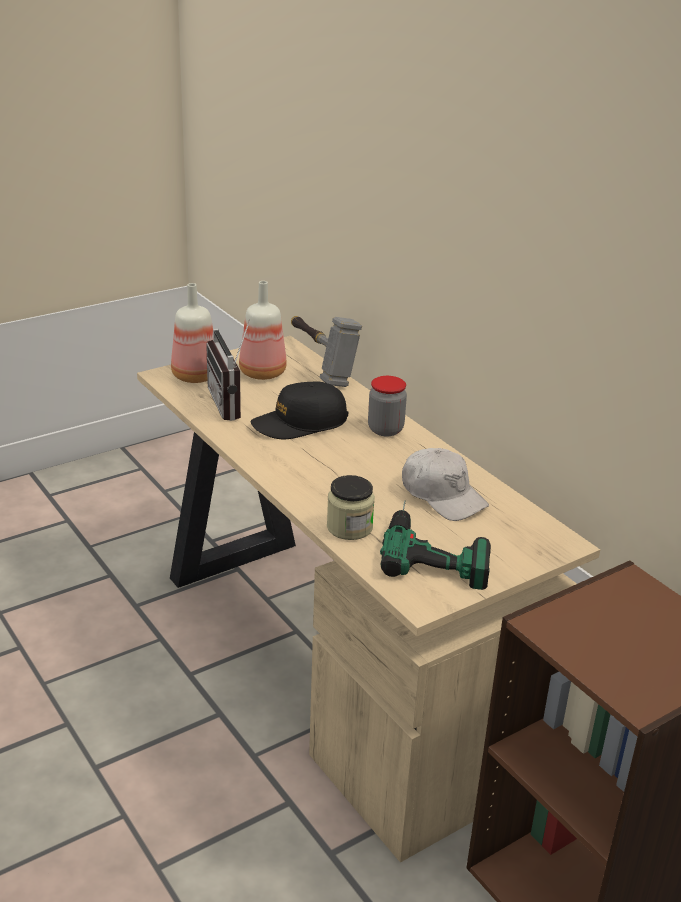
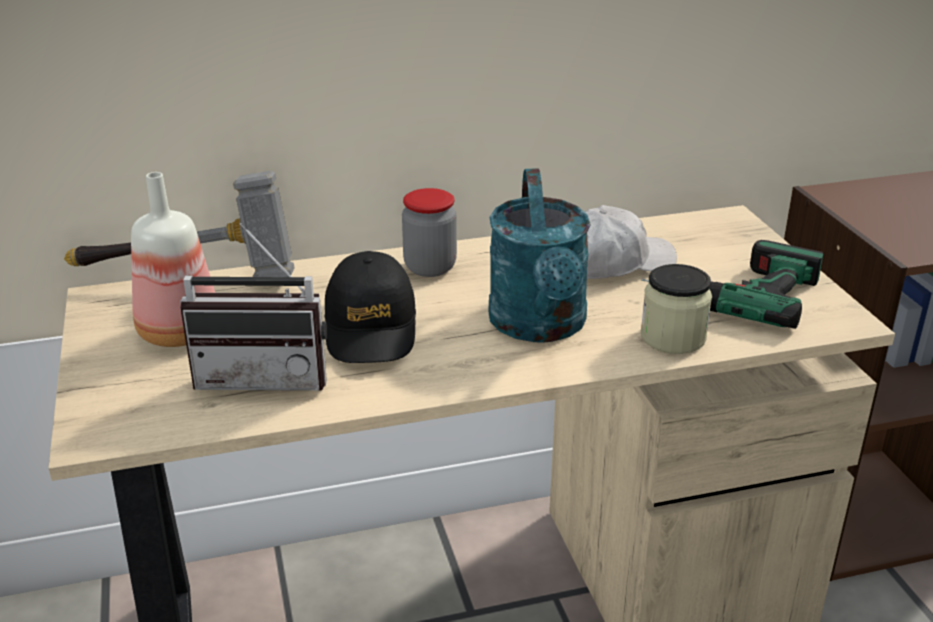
camera: 70 degrees left, 0 degrees up
bottle [171,283,213,383] -> none
none -> turquoise watering can [488,168,591,343]

